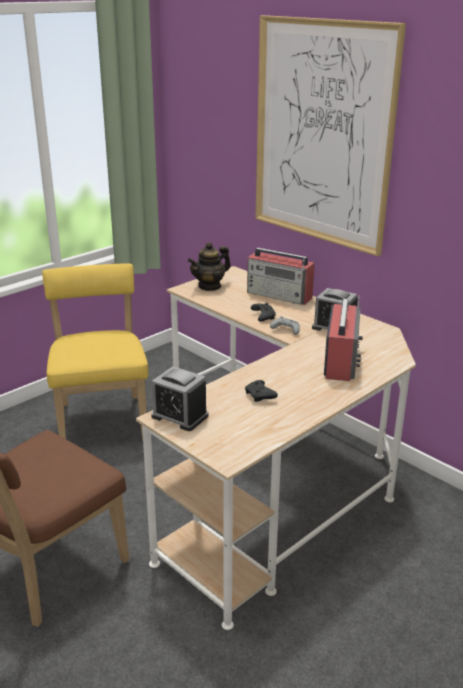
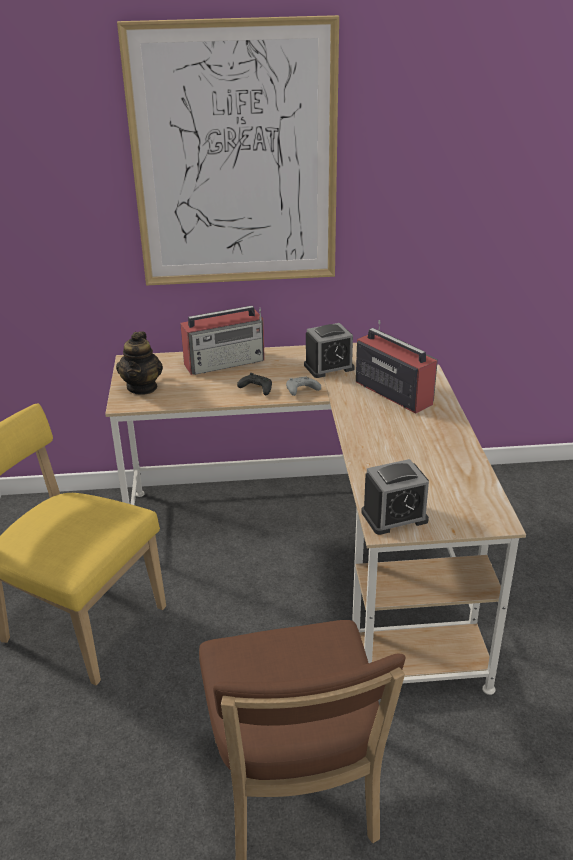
camera: 50 degrees left, 5 degrees up
black game controller [245,380,278,402] -> none

